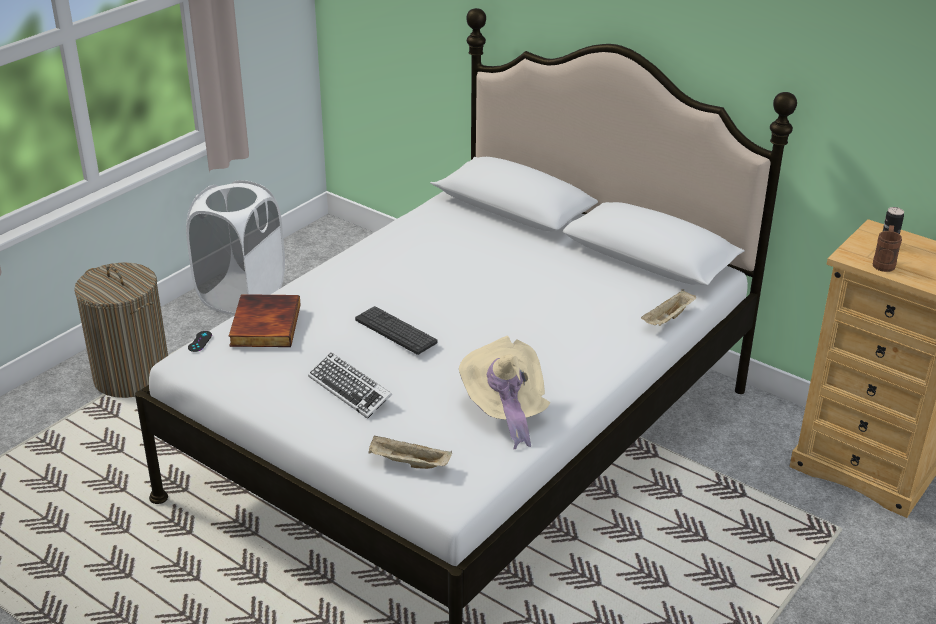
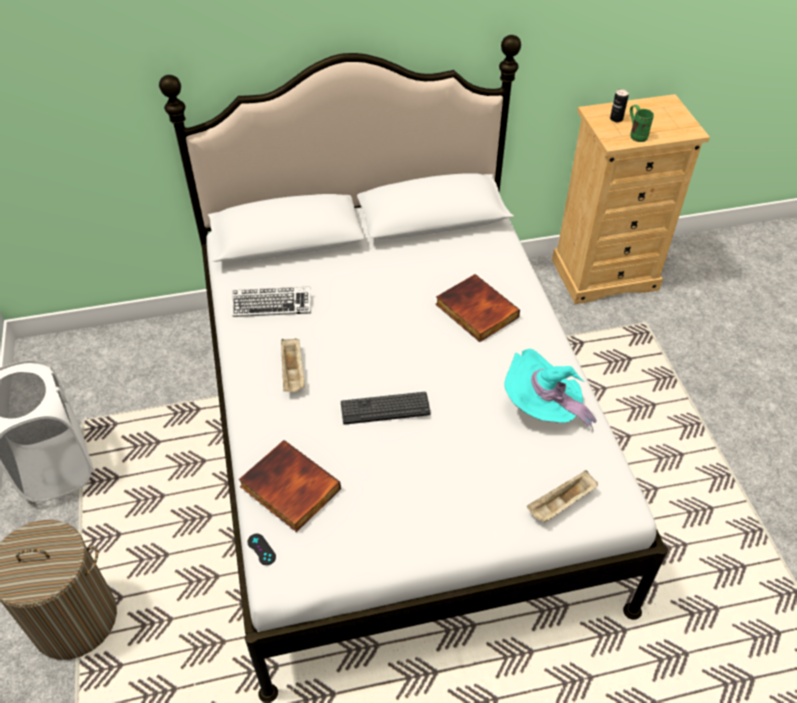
camera: 50 degrees left, 15 degrees up
keyboard [308,352,392,419] -> keyboard moved to [232,287,311,317]
beige hat [459,336,550,449] -> turquoise hat [504,349,597,433]
beige tray [641,289,696,326] -> beige tray moved to [281,338,305,392]
brown mug [873,225,902,272] -> green mug [630,105,654,142]
none -> book [436,274,520,342]

